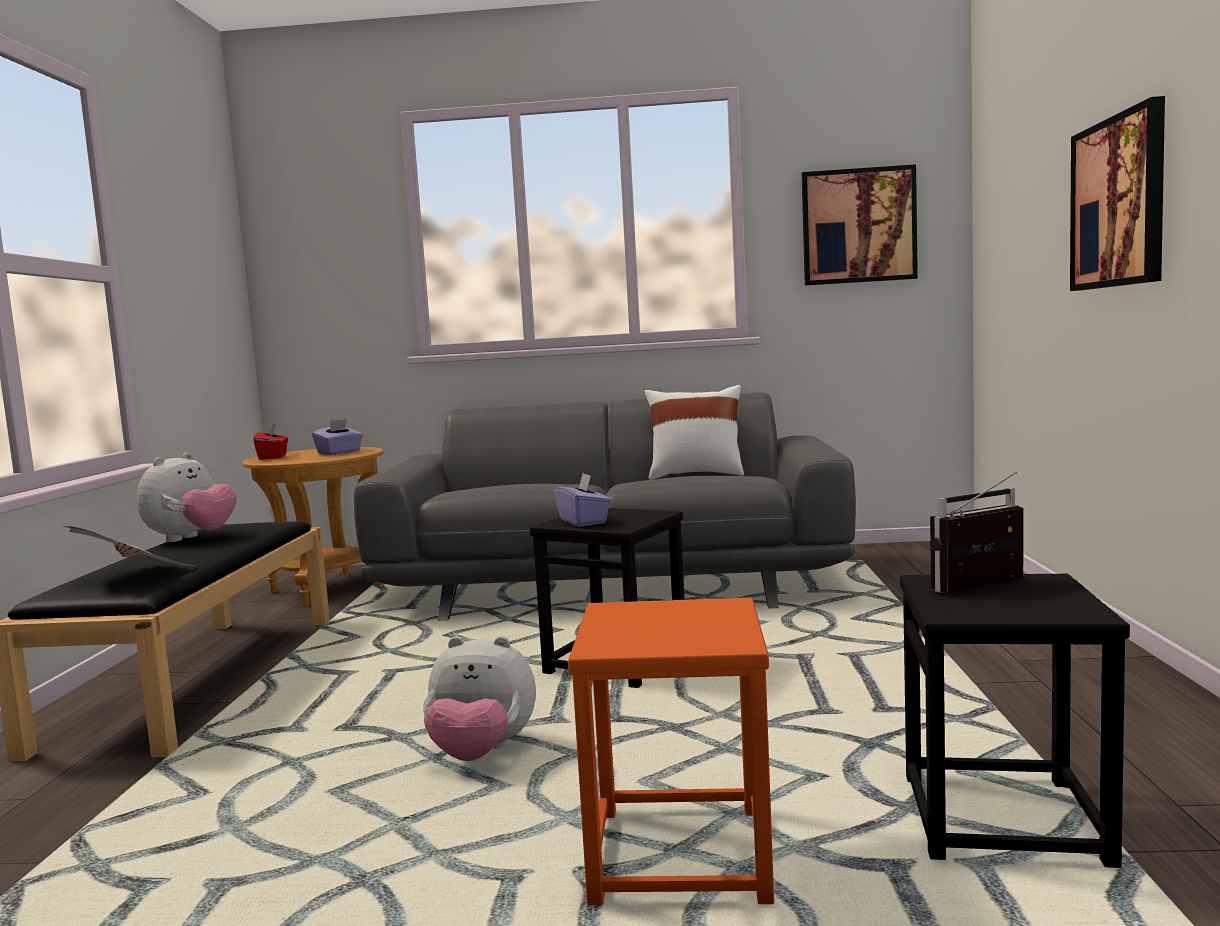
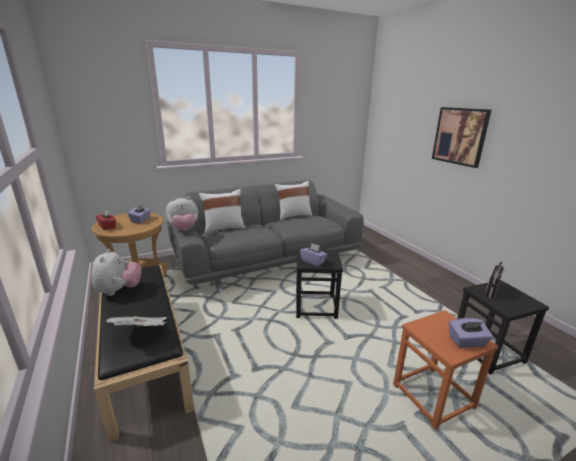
camera: 30 degrees left, 15 degrees up
plush toy [423,636,536,761] -> plush toy moved to [166,197,198,231]
picture [802,164,918,286] -> none
none -> white pillow [199,189,245,234]
none -> purple tissue box [449,318,493,348]

